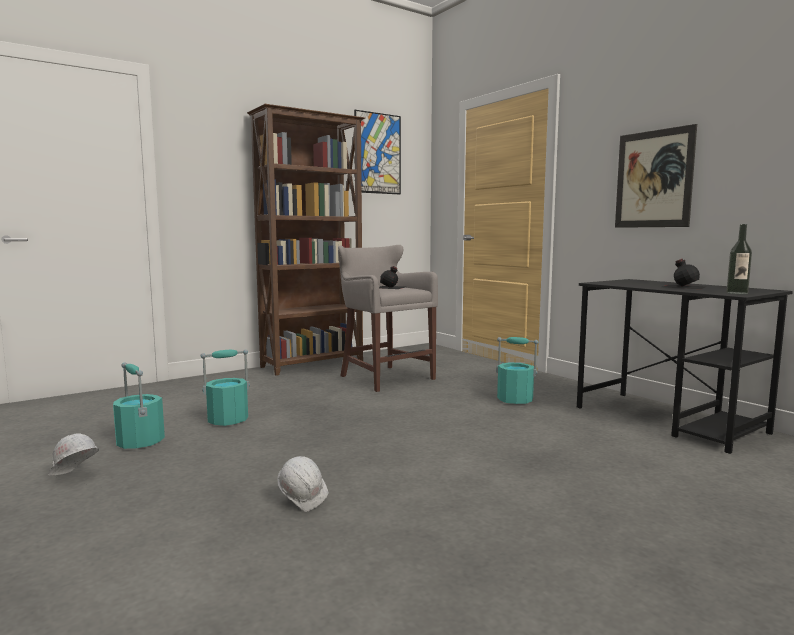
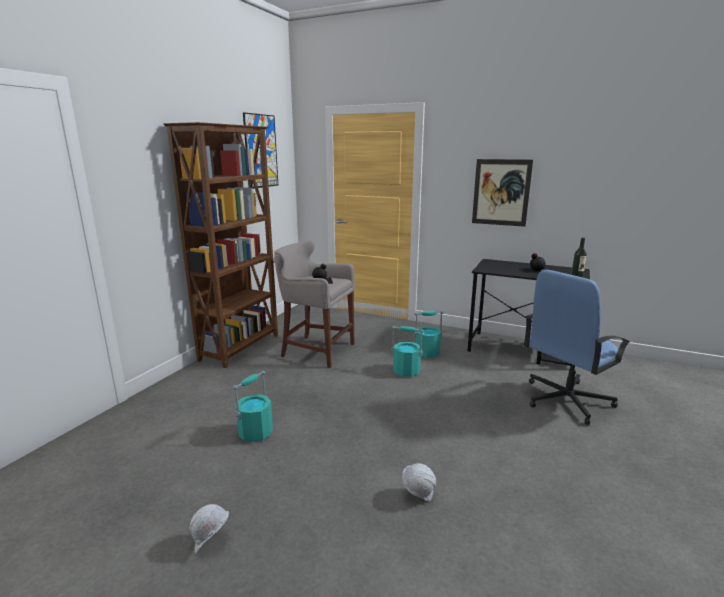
camera: 30 degrees left, 10 degrees up
turquoise bucket [113,362,165,449] -> turquoise bucket moved to [391,326,424,377]
none -> blue office chair [524,270,630,425]

